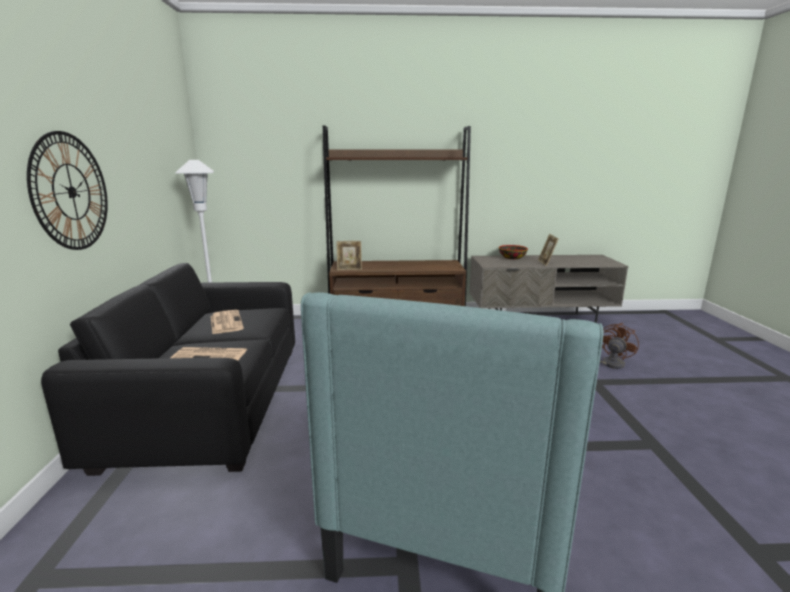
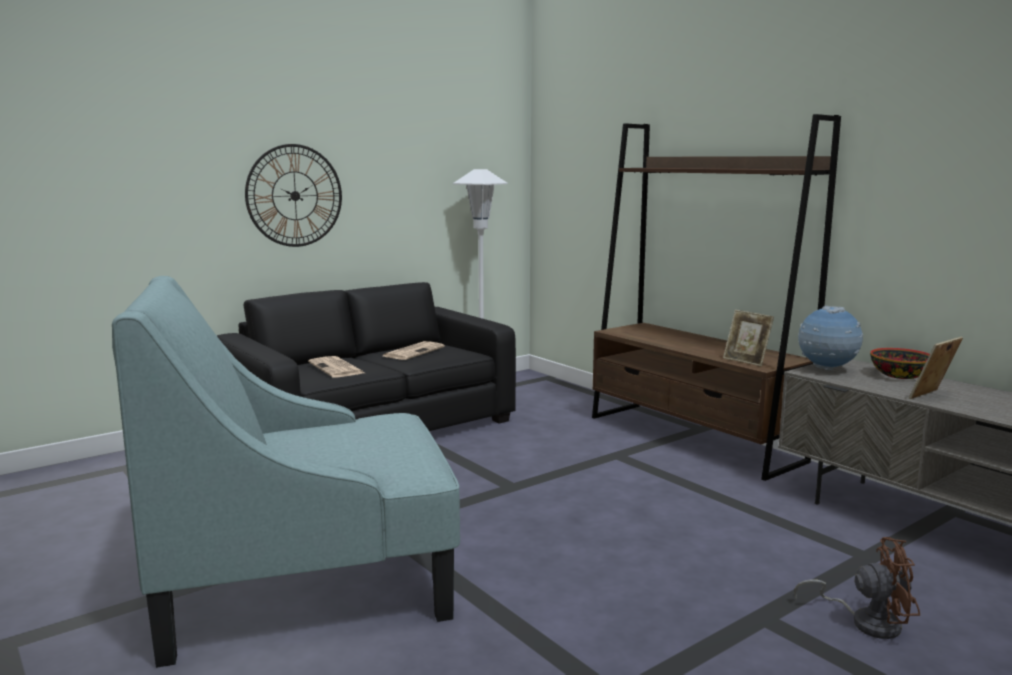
camera: 55 degrees right, 5 degrees down
picture frame [336,241,362,270] -> picture frame moved to [723,310,774,367]
none -> globe [798,305,863,370]

